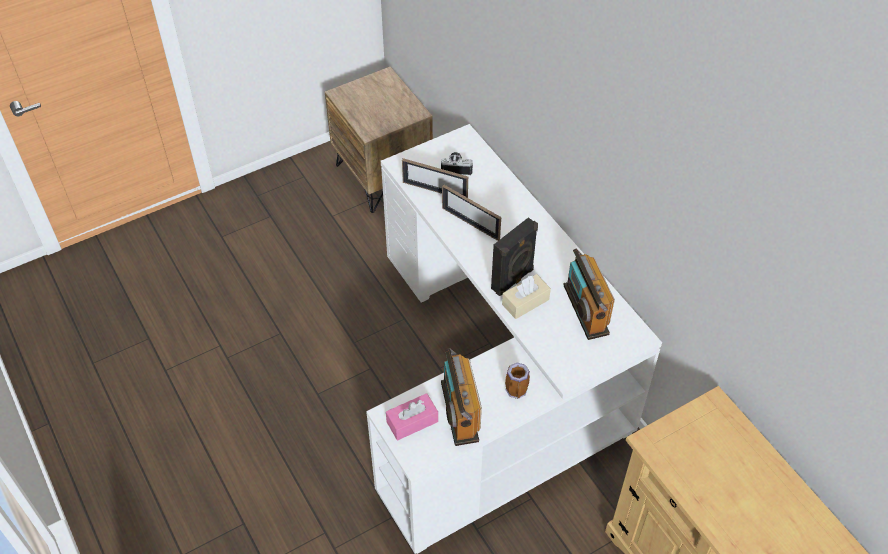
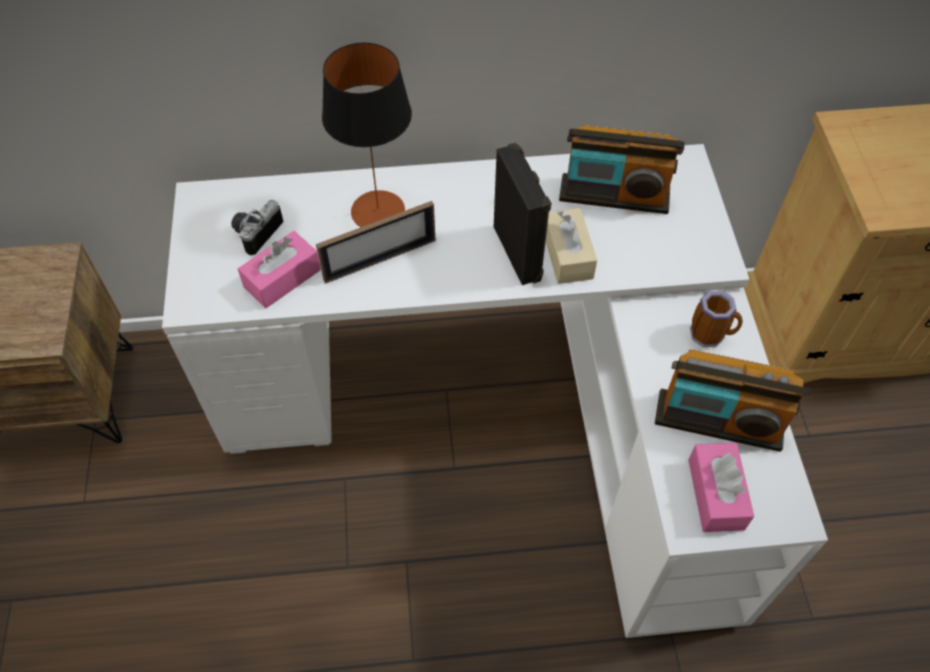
camera: 65 degrees left, 5 degrees up
picture frame [402,158,468,198] -> pink tissue box [238,231,321,308]
none -> table lamp [322,43,412,227]

